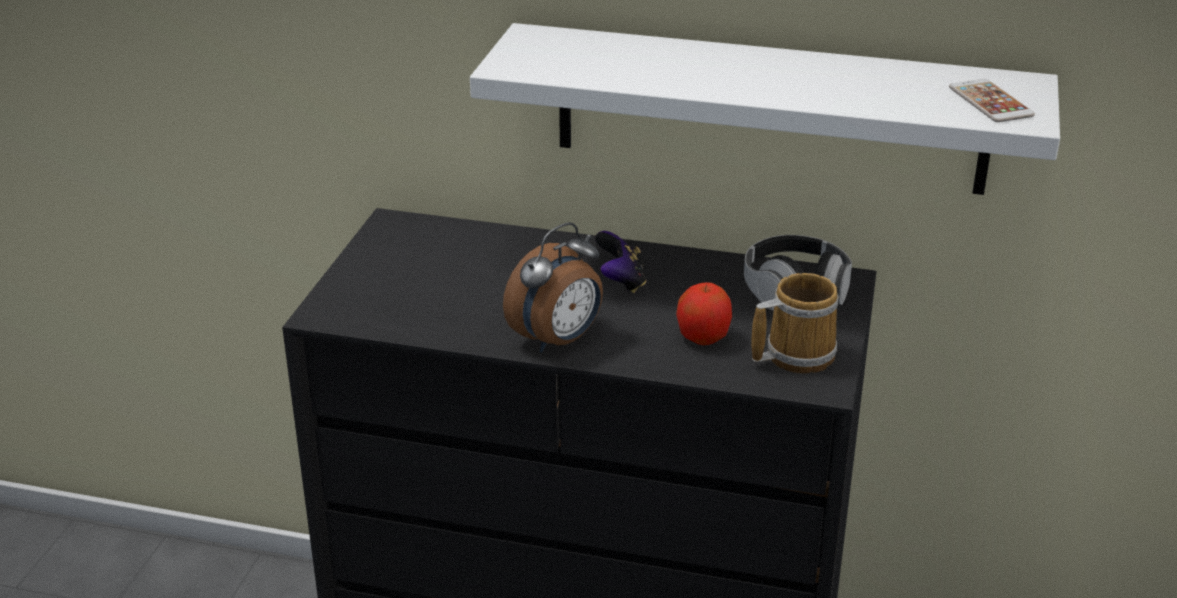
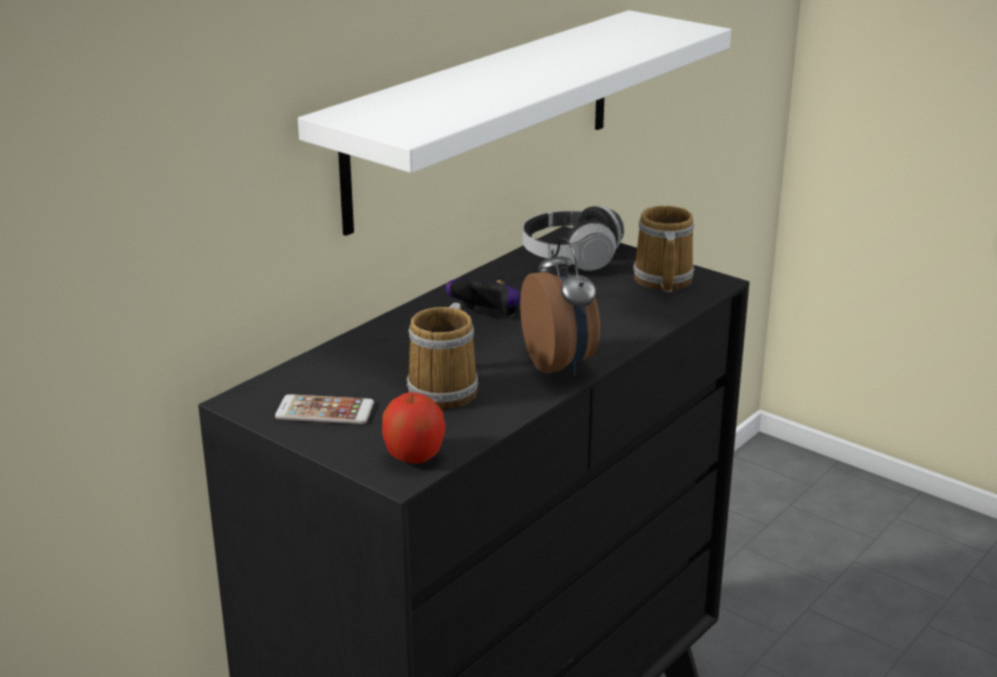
camera: 65 degrees left, 5 degrees down
apple [676,282,732,345] -> apple moved to [382,392,445,463]
phone [949,79,1035,122] -> phone moved to [275,394,374,424]
none -> mug [407,303,478,410]

